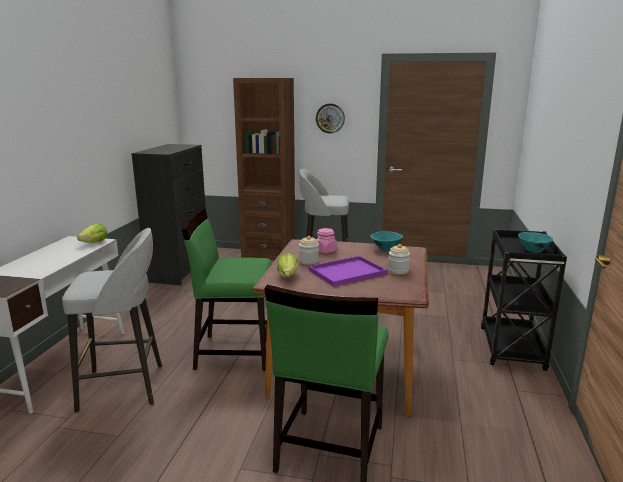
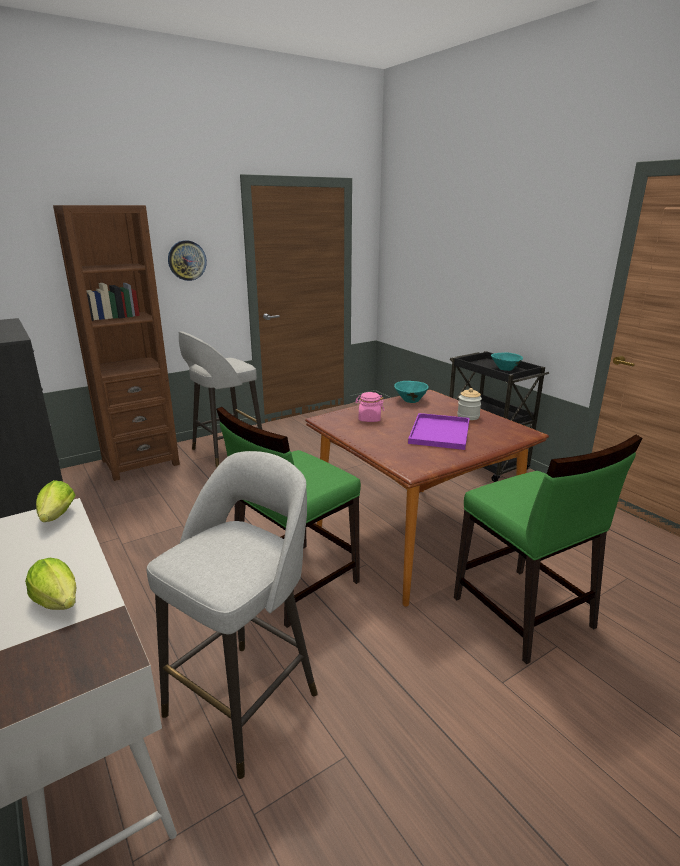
camera: 45 degrees left, 5 degrees up
lettuce [277,253,298,277] -> lettuce moved to [25,558,77,610]
jar [299,236,319,265] -> none

